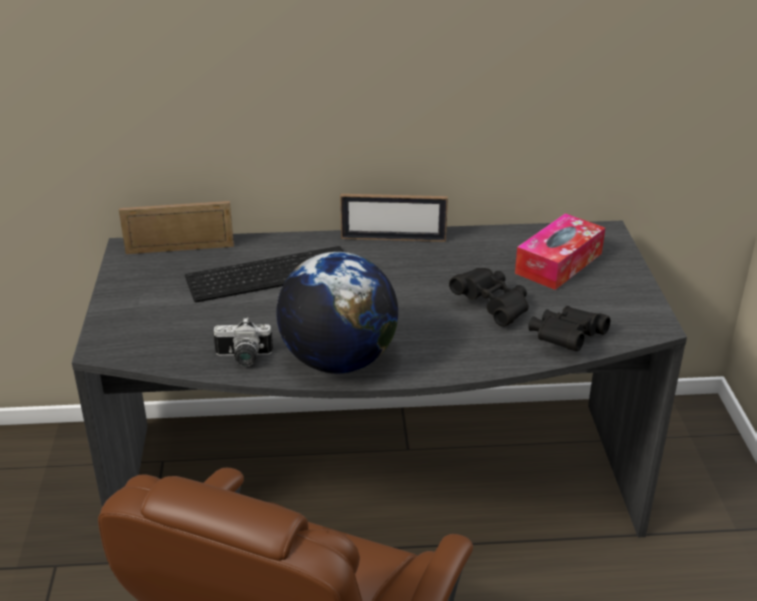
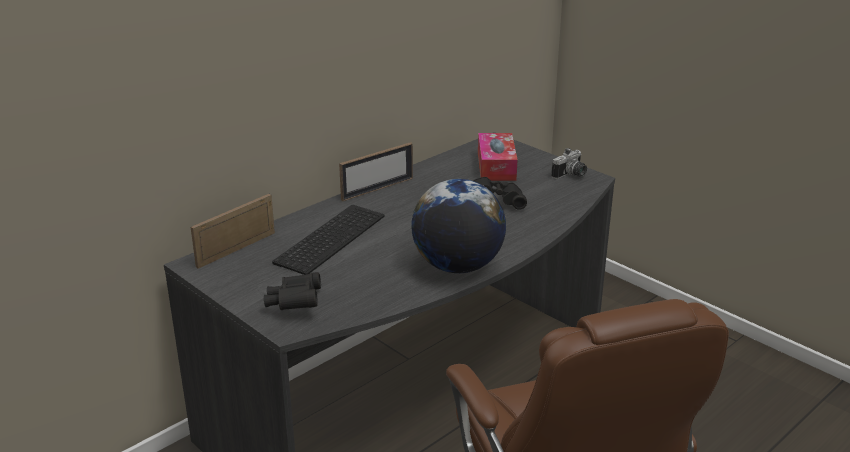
camera: 40 degrees left, 5 degrees down
camera [213,317,273,367] -> camera moved to [551,148,587,179]
black binoculars [528,306,610,351] -> black binoculars moved to [264,272,321,310]

